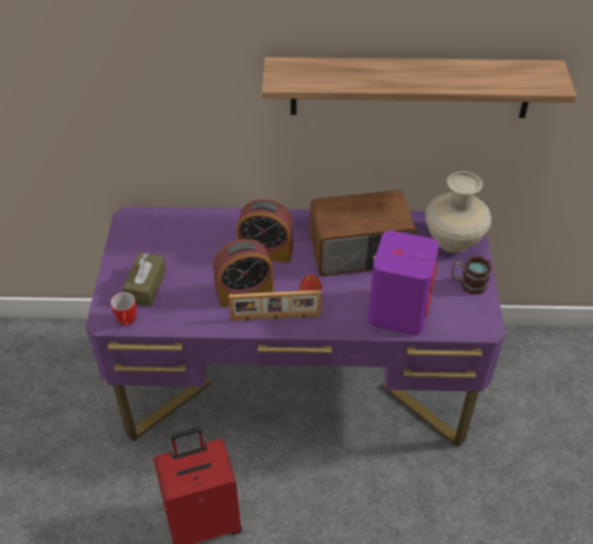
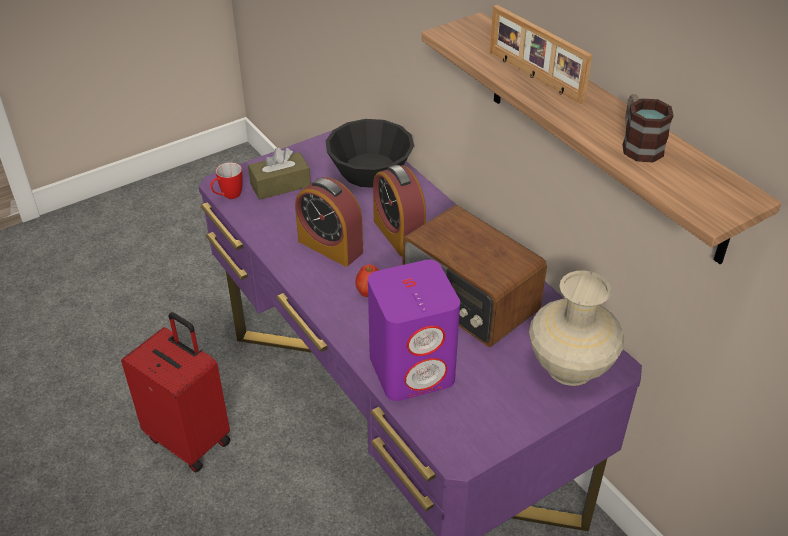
camera: 55 degrees right, 5 degrees down
picture frame [229,290,321,321] -> picture frame moved to [490,5,592,104]
mug [452,256,492,295] -> mug moved to [622,94,674,162]
none -> black bowl [326,119,414,188]

